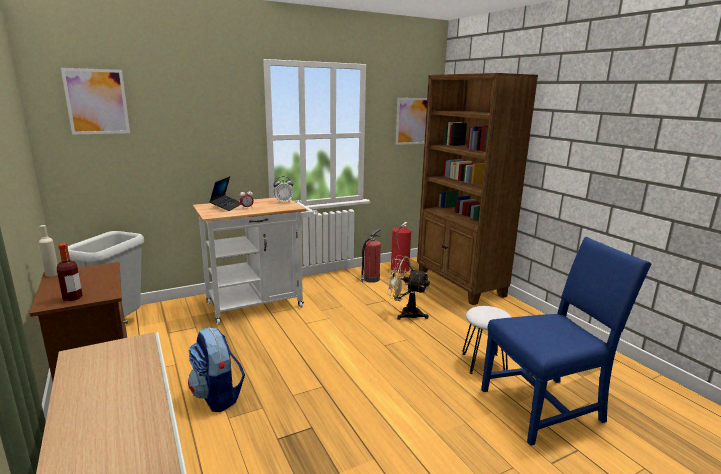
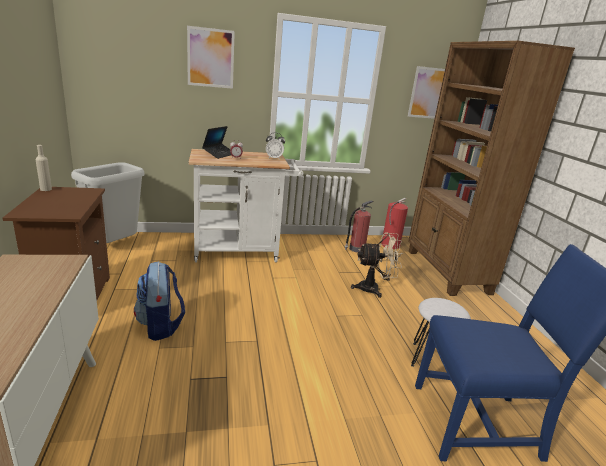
camera: 15 degrees right, 5 degrees up
bottle [57,243,83,301] -> none
picture [61,68,130,135] -> picture moved to [187,26,235,89]
beige fan [386,255,430,320] -> beige fan turned 135 degrees clockwise [351,232,403,298]

